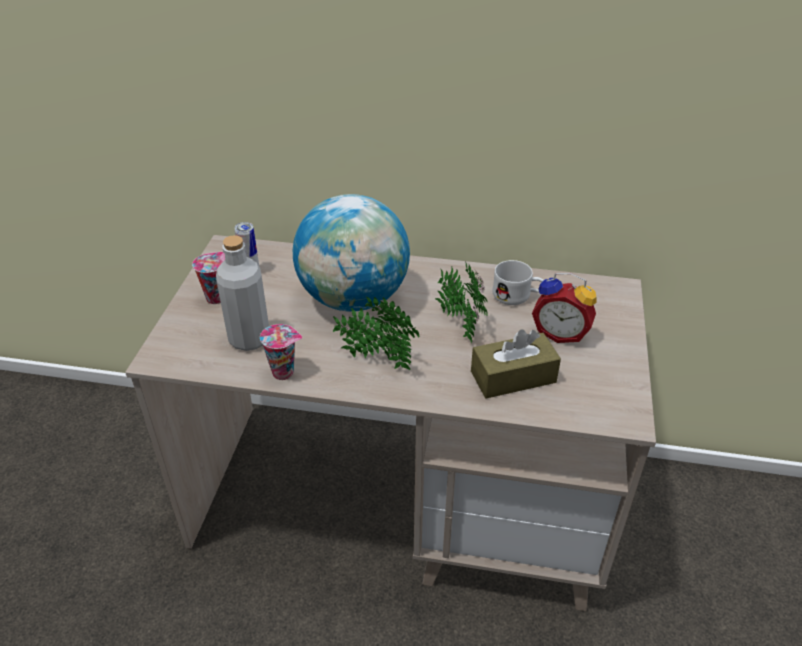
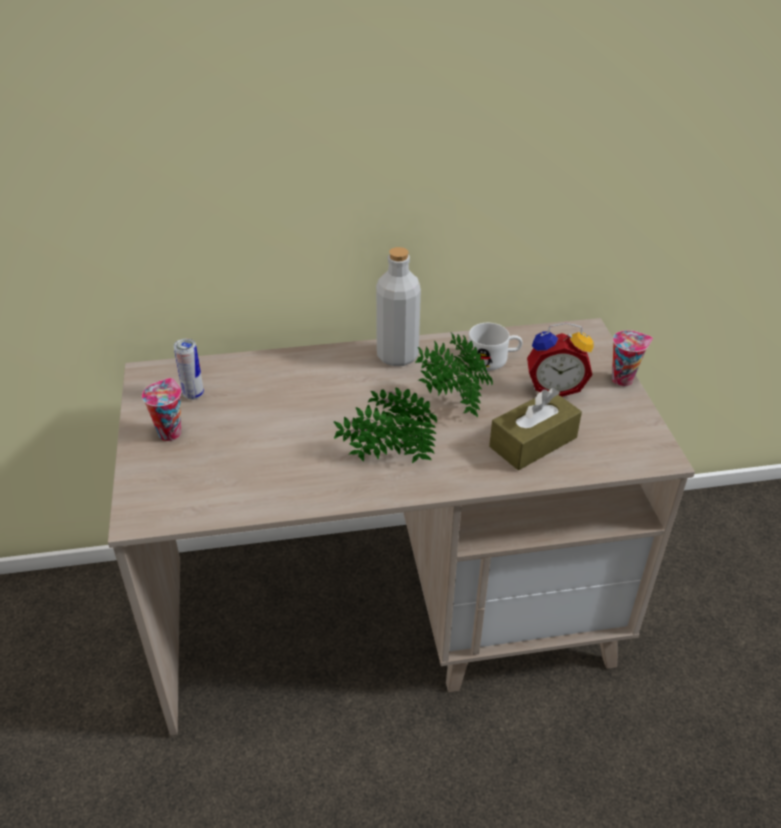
camera: 20 degrees left, 0 degrees up
grey bottle [216,235,269,351] -> grey bottle moved to [376,247,421,366]
cup [260,324,302,380] -> cup moved to [612,330,653,386]
globe [293,194,410,312] -> none

